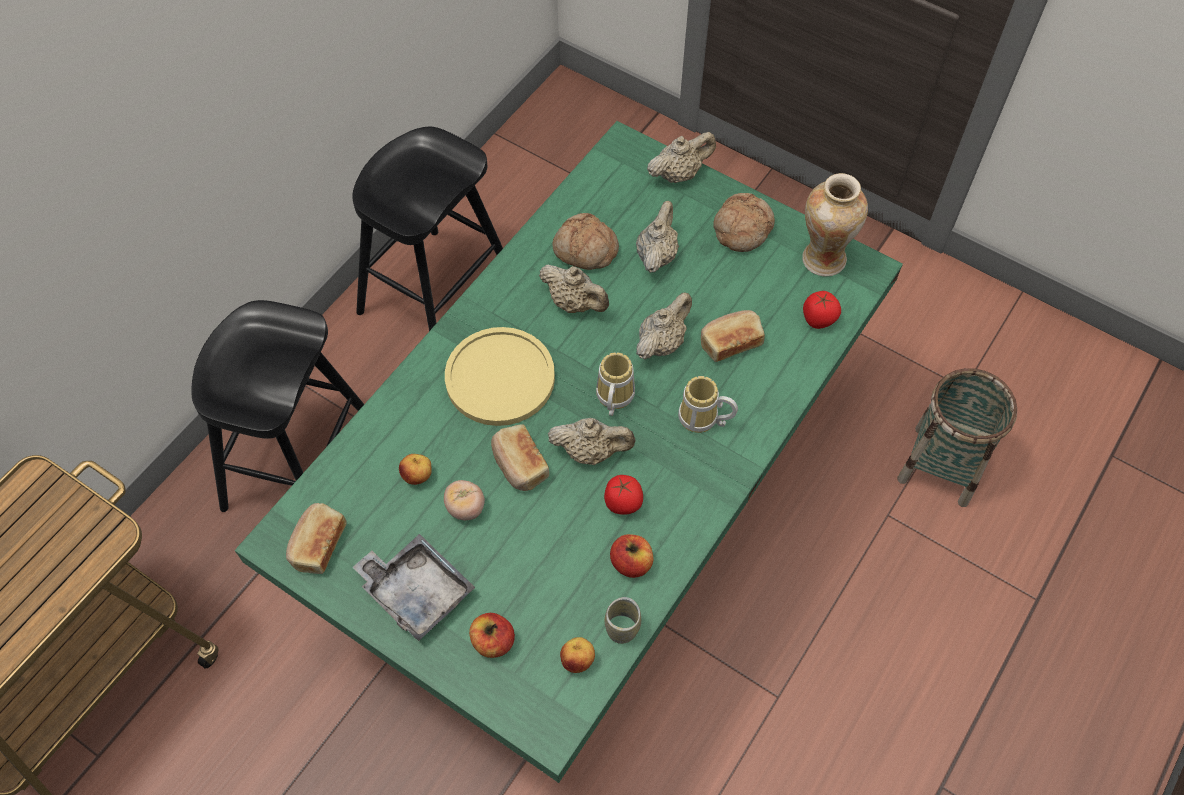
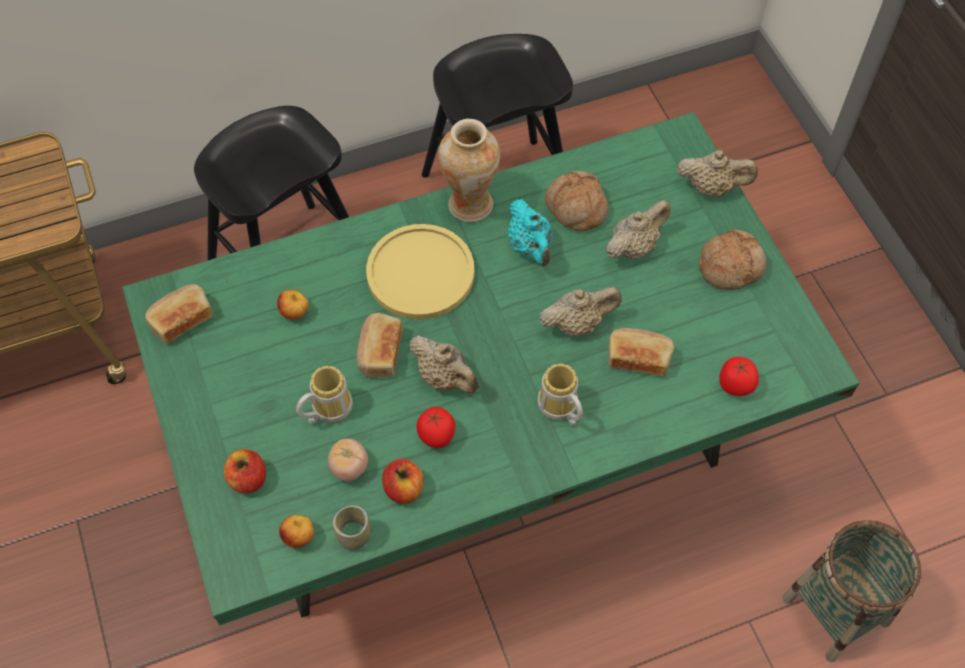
camera: 35 degrees right, 0 degrees up
grey tray [353,534,475,641] -> none
tomato [444,480,485,520] -> tomato moved to [328,438,368,482]
beige teapot [539,264,609,313] -> turquoise teapot [508,199,553,267]
mug [596,352,635,416] -> mug moved to [296,366,353,424]
vase [802,173,868,276] -> vase moved to [438,119,500,222]

